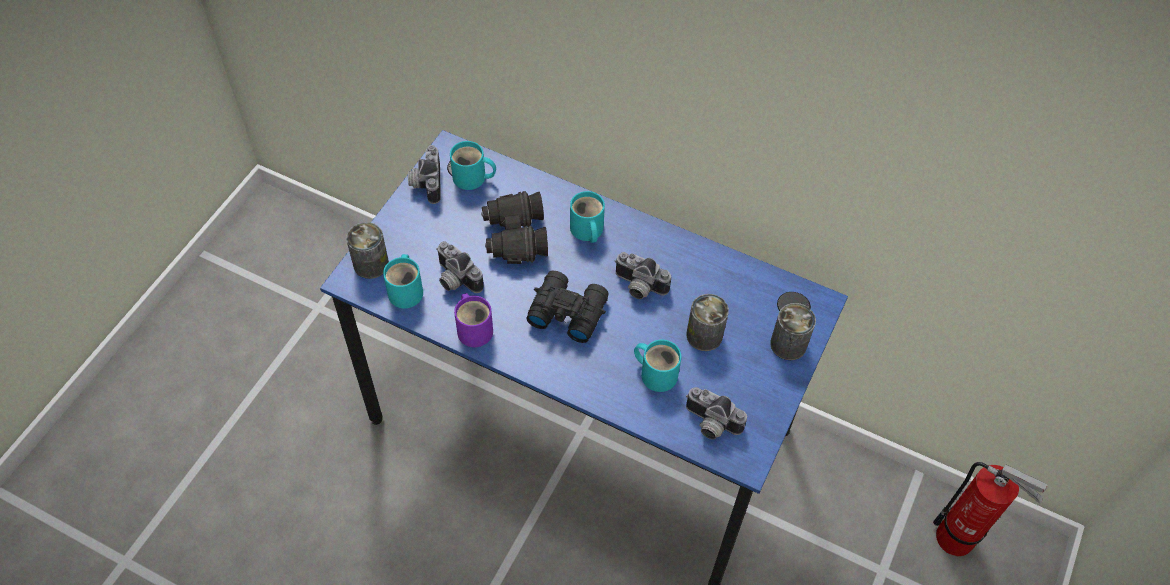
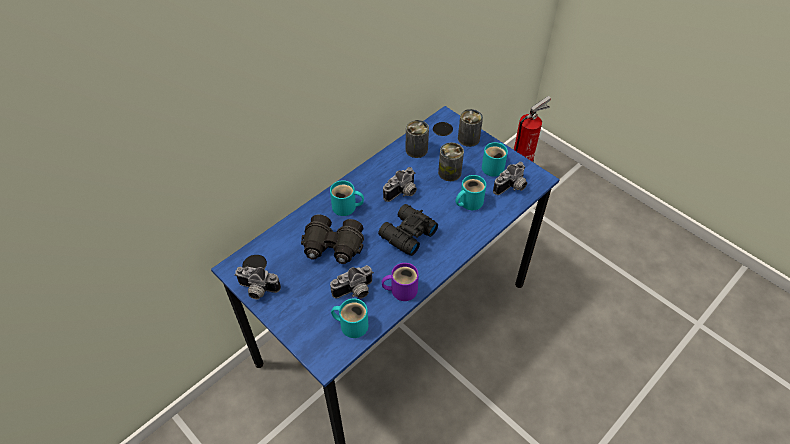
camera: 70 degrees left, 5 degrees down
can [346,222,389,279] -> can moved to [405,120,429,158]
turquoise mug [450,141,496,190] -> turquoise mug moved to [482,142,508,177]

